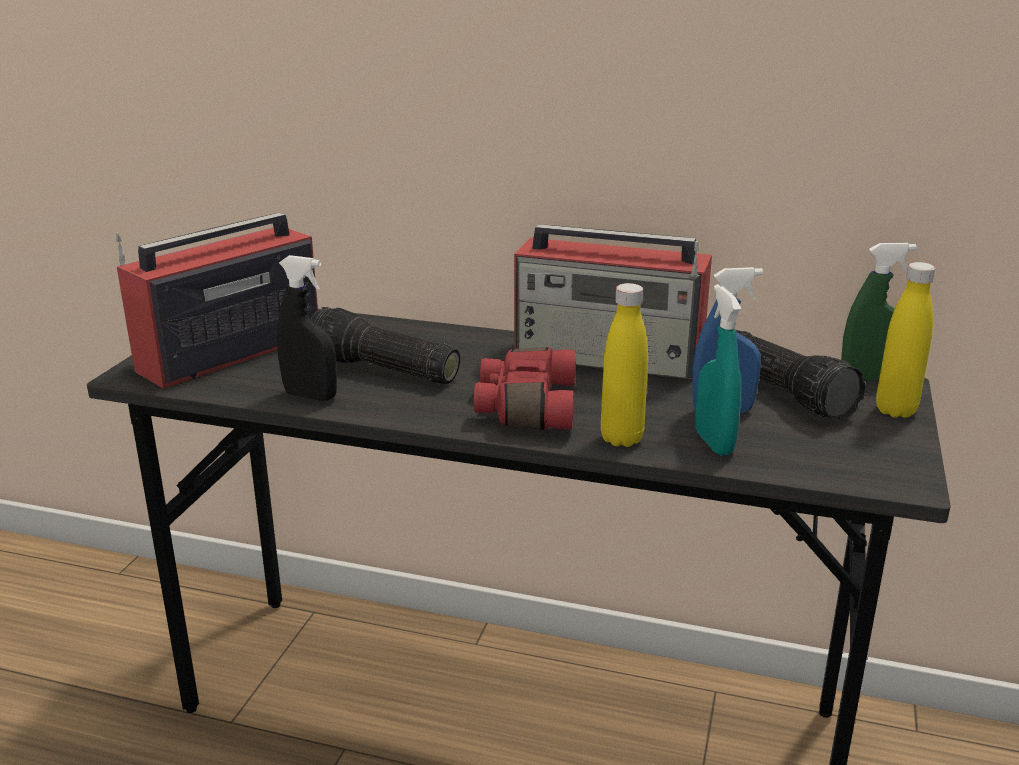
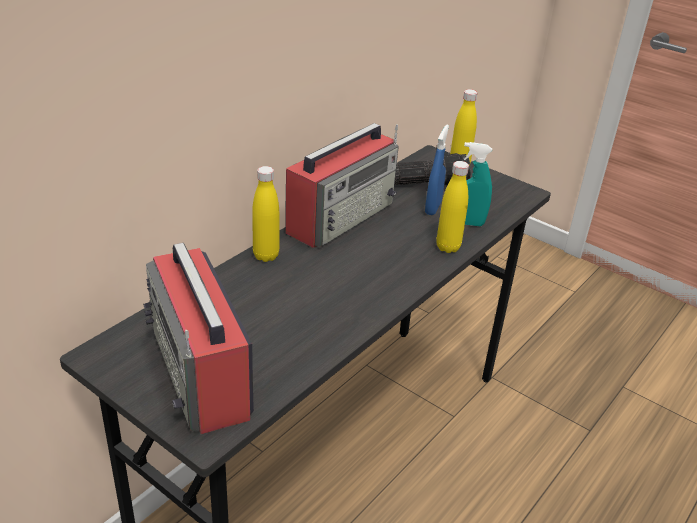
camera: 70 degrees left, 10 degrees up
black spray bottle [277,255,337,401] -> none
flashlight [311,307,460,384] -> none
red binoculars [474,347,576,430] -> none
green spray bottle [841,243,917,380] -> none
none -> yellow bottle [252,166,279,262]

